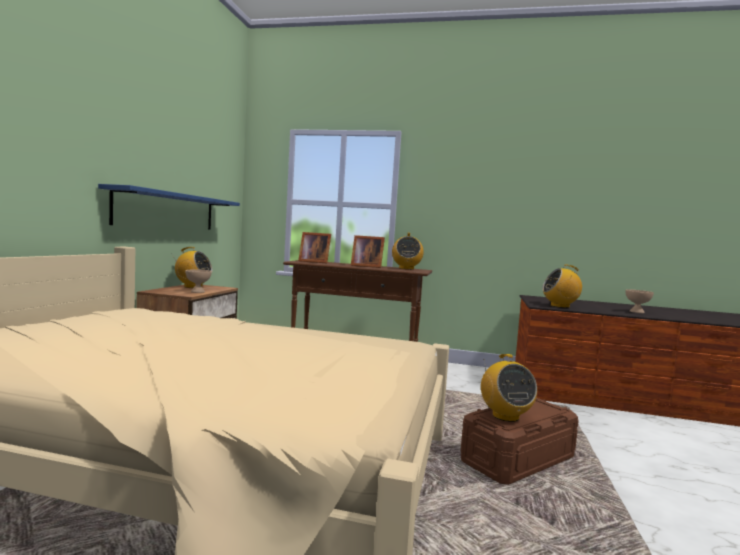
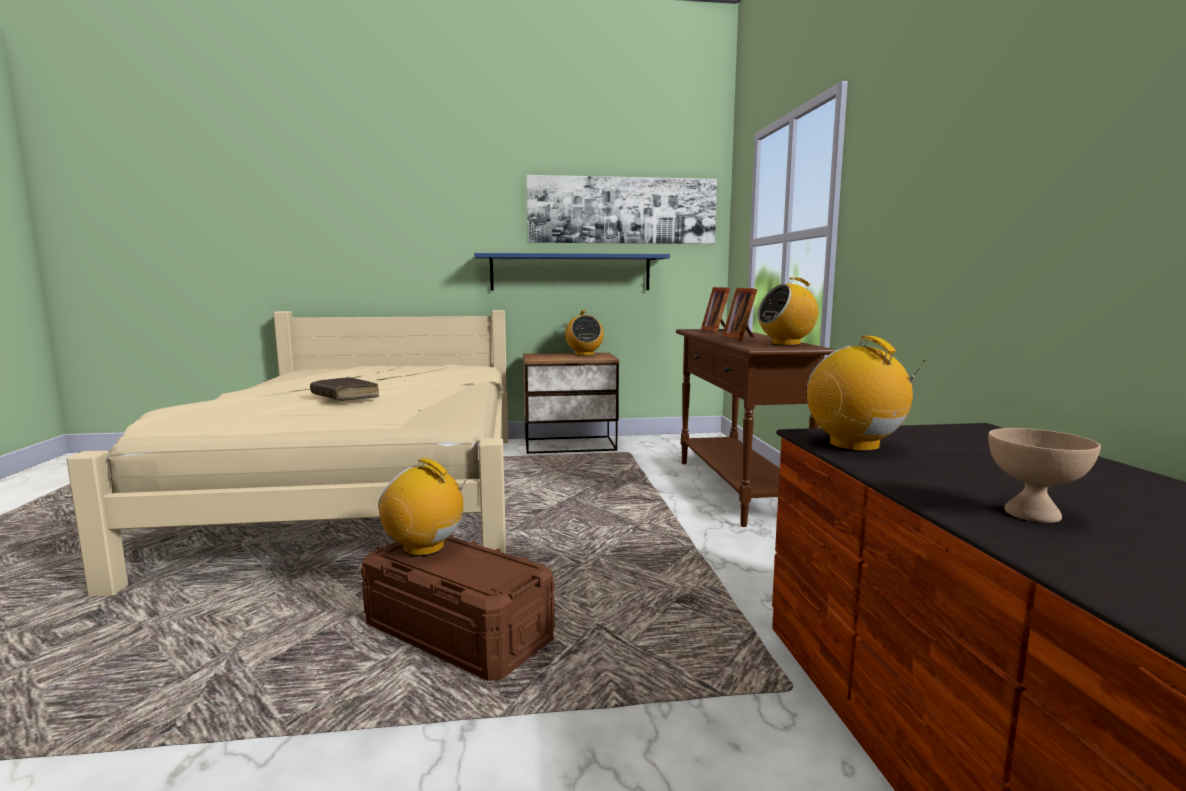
camera: 70 degrees right, 5 degrees up
beige bowl [185,269,212,293] -> none
radio [481,354,537,422] -> radio turned 60 degrees clockwise [378,458,470,556]
none -> brown book [310,377,379,401]
none -> picture [526,175,717,244]

